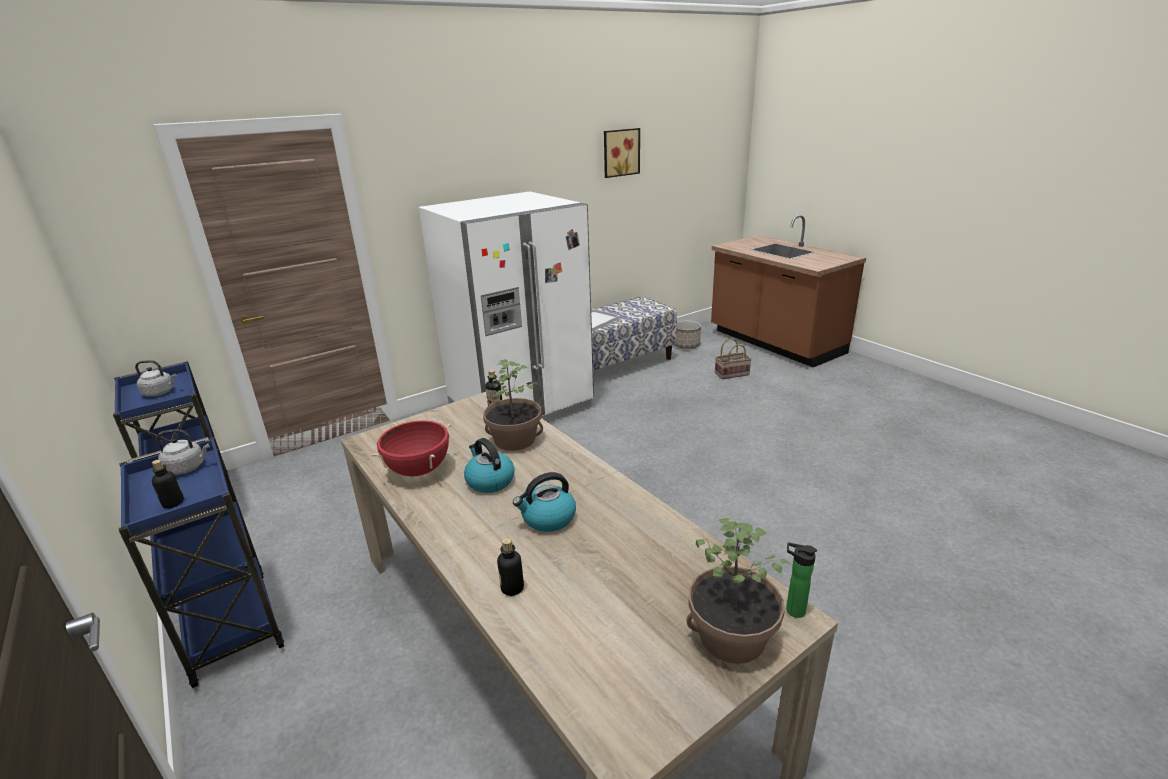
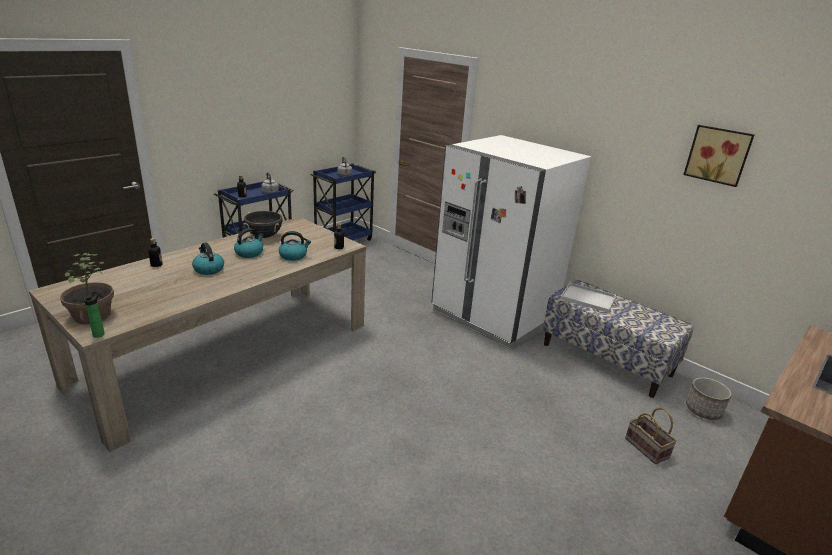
camera: 75 degrees right, 0 degrees up
red cooking pot [371,420,452,477] -> black cooking pot [244,211,282,238]
potted plant [483,359,543,451] -> kettle [279,231,311,261]

